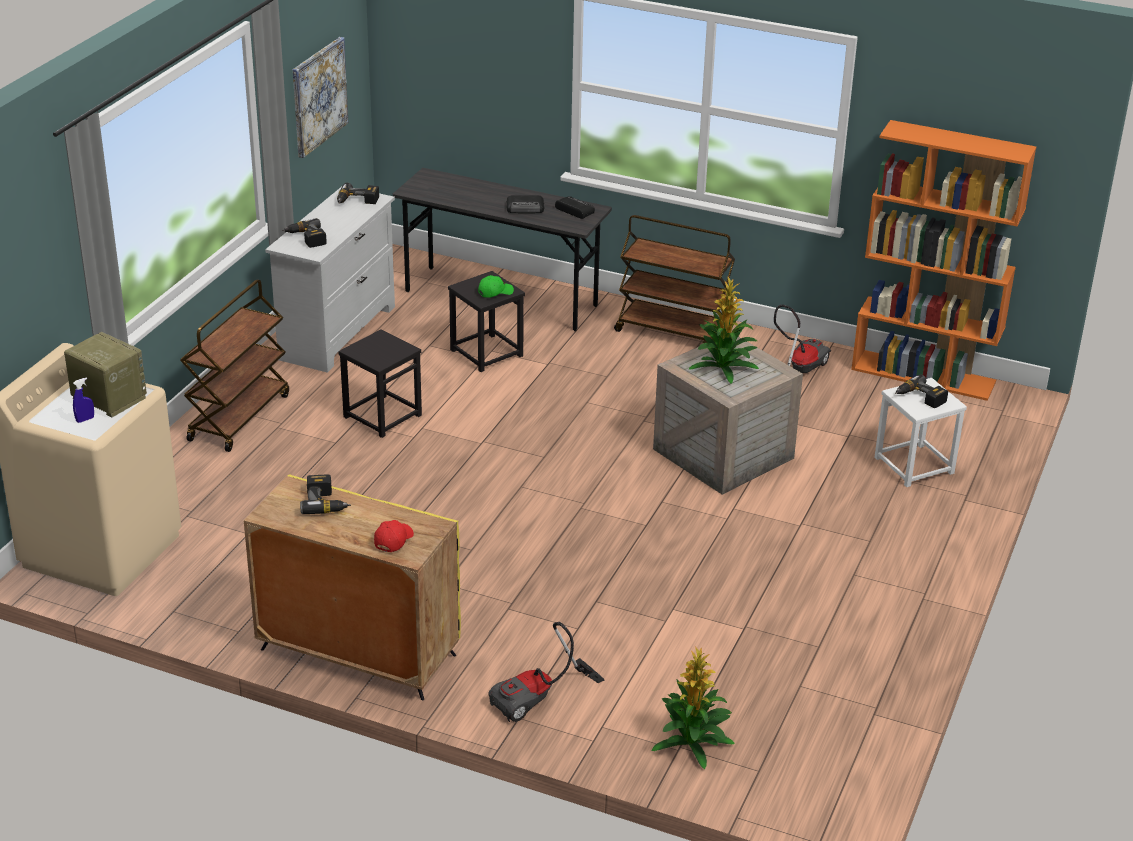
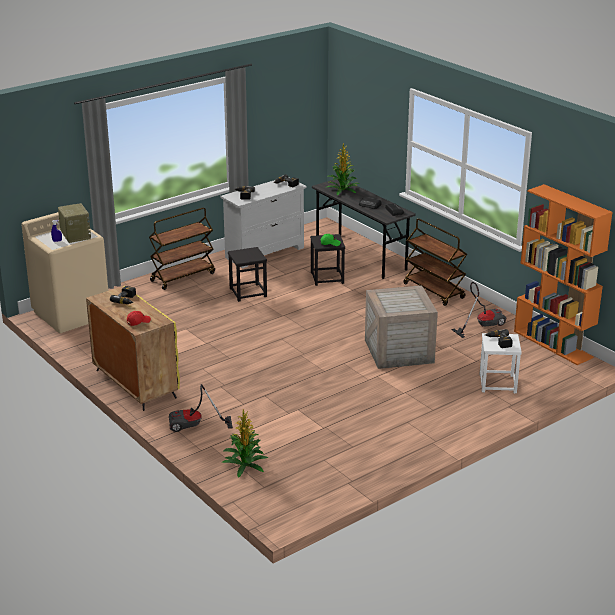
camera: 30 degrees right, 5 degrees down
picture [293,37,349,158] -> none
potted plant [688,277,759,383] -> potted plant moved to [327,143,360,195]

